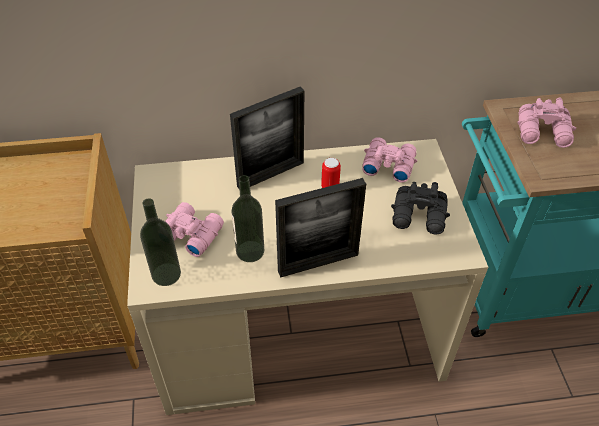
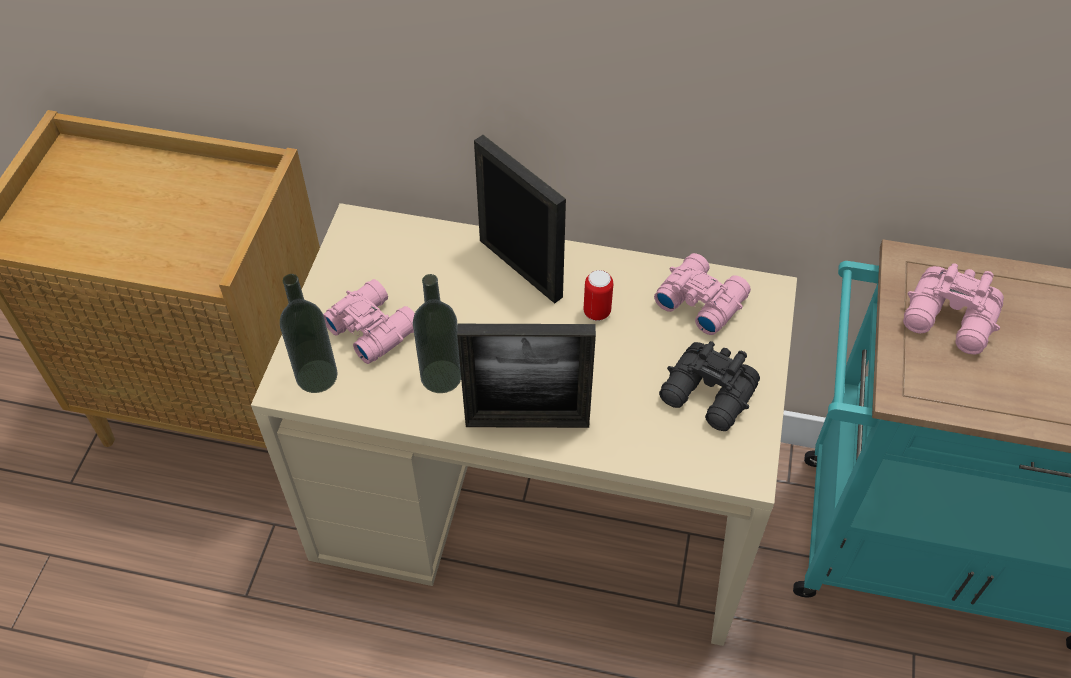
camera: 20 degrees right, 5 degrees up
picture frame [230,87,304,188] -> picture frame turned 120 degrees counterclockwise [474,135,566,304]

